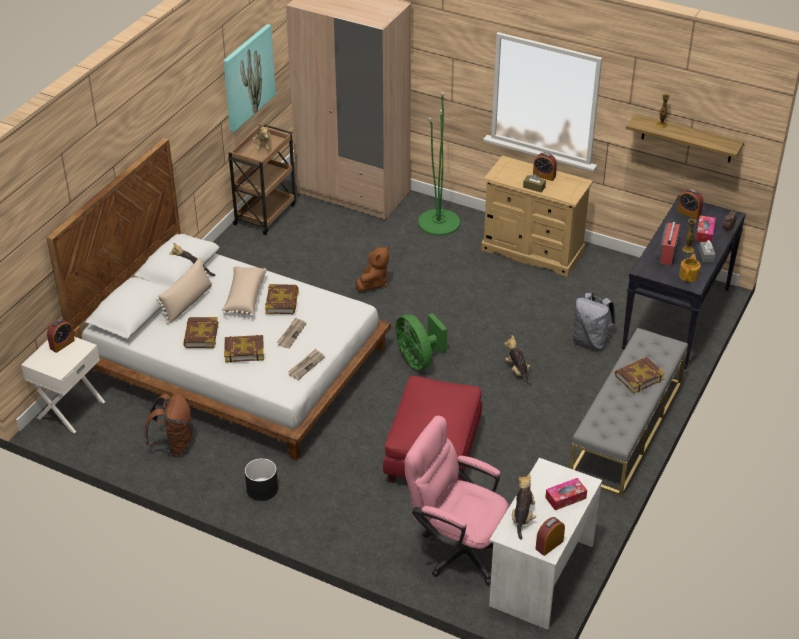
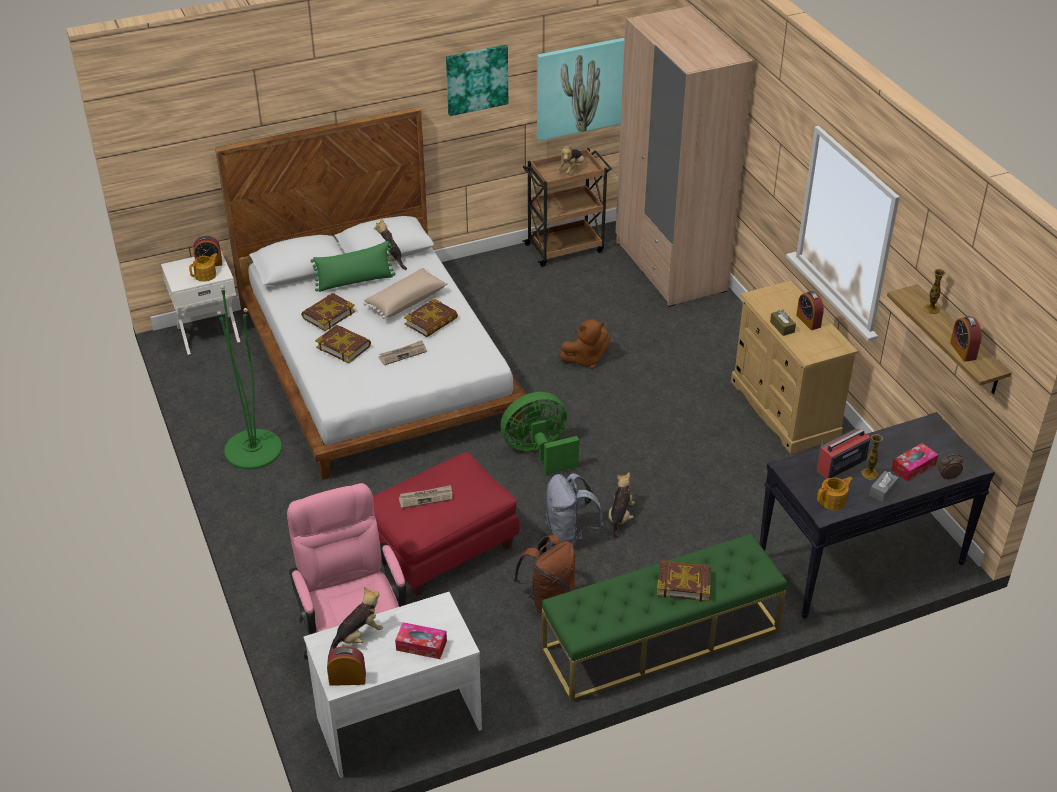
camera: 40 degrees right, 0 degrees up
brown backpack [145,393,193,457] -> brown backpack moved to [513,535,575,613]
beige pillow [156,257,212,324] -> green pillow [311,241,395,292]
black planter [245,458,278,501] -> none
newspaper [288,349,325,380] -> newspaper moved to [399,485,452,508]
green fan [396,313,447,370] -> green fan turned 60 degrees clockwise [501,392,579,475]
green floor lamp [418,92,460,235] -> green floor lamp moved to [217,285,282,469]
grey bench [569,328,688,496] -> green bench [541,534,787,702]
grey backpack [572,293,616,350] -> grey backpack moved to [545,473,604,547]
alarm clock [677,189,703,219] -> alarm clock moved to [950,316,982,362]
none -> teapot [189,253,218,282]
none -> picture [446,45,508,116]

